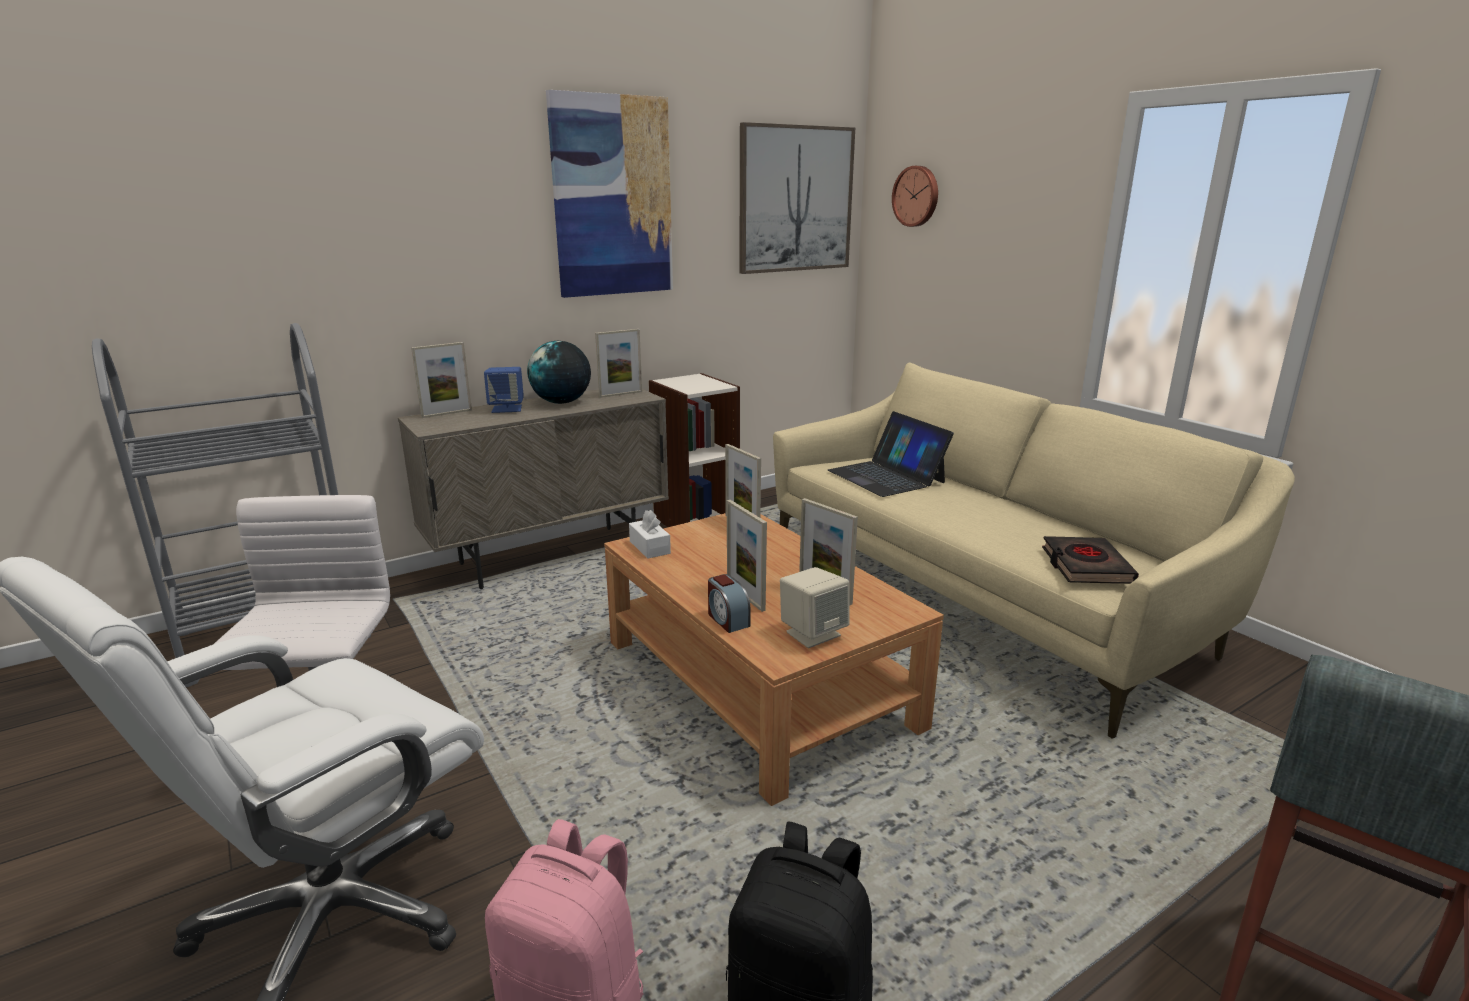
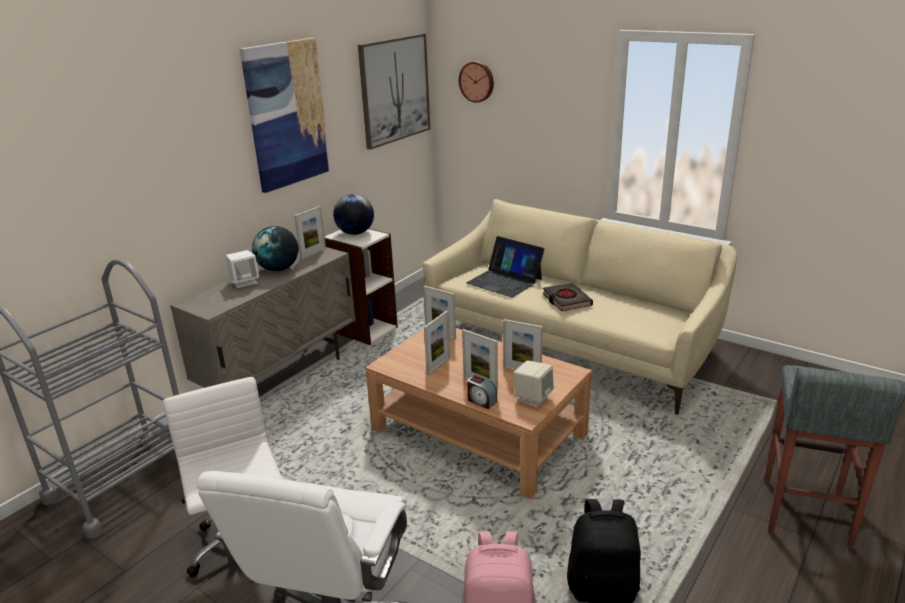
camera: 20 degrees left, 5 degrees up
picture frame [411,342,472,418] -> picture frame moved to [424,311,450,376]
blue speaker [484,367,524,413] -> white speaker [226,250,259,288]
white tissue box [629,510,671,559] -> none
black book [1042,536,1139,584] -> black book moved to [543,283,593,311]
none -> globe [333,194,374,235]

